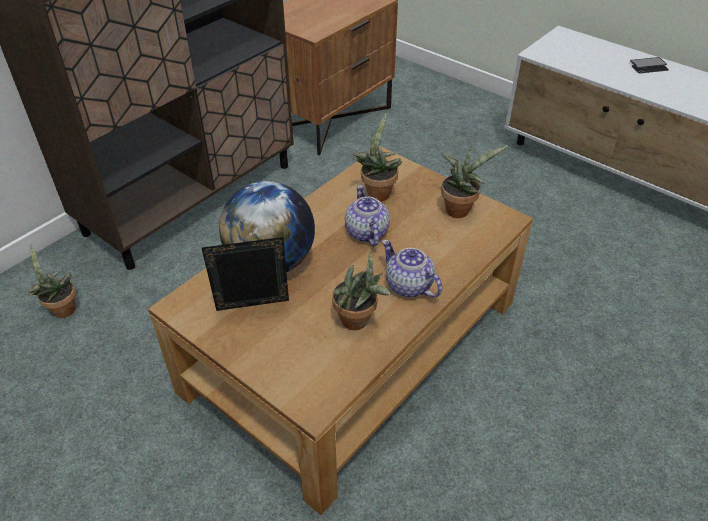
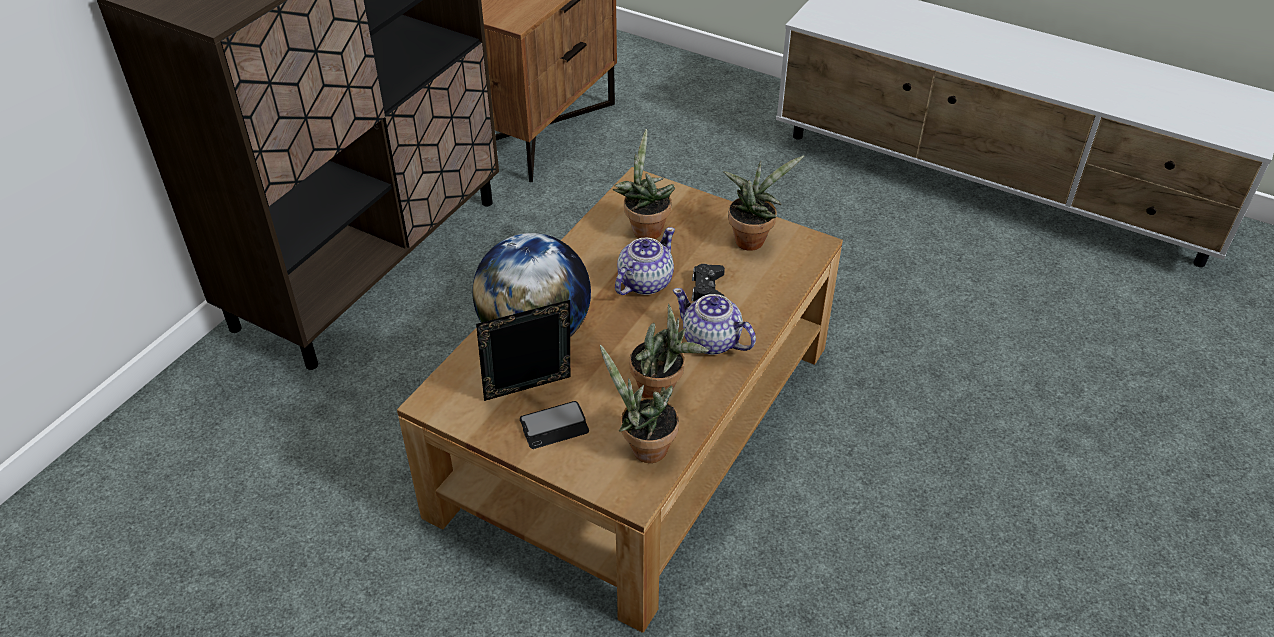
camera: 10 degrees left, 0 degrees up
potted plant [26,244,76,318] -> potted plant moved to [600,345,679,463]
teapot [345,185,390,246] -> teapot turned 60 degrees clockwise [615,227,675,295]
phone [630,57,669,73] -> phone moved to [520,401,589,449]
none -> black game controller [691,264,725,301]

